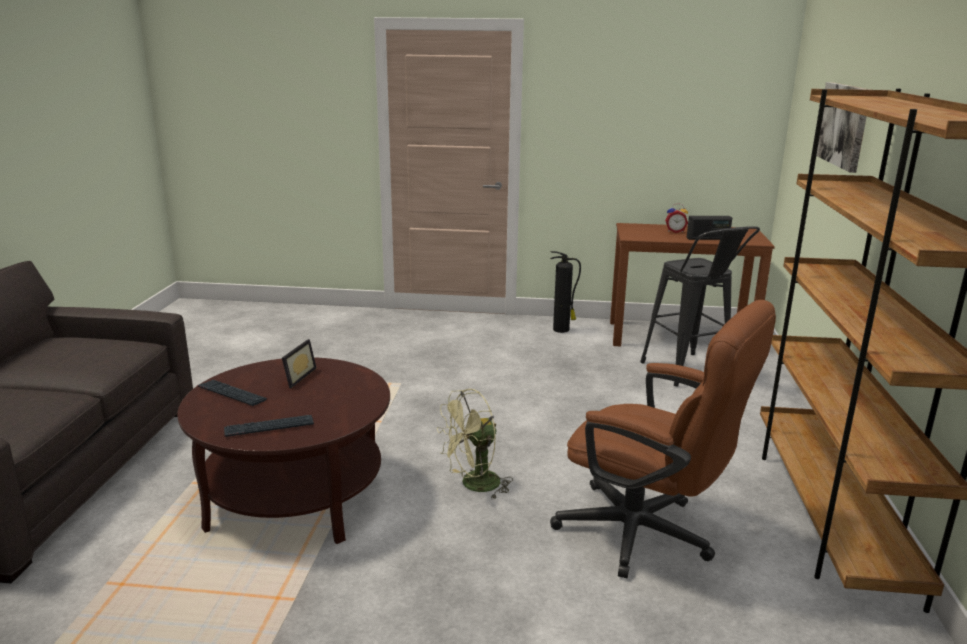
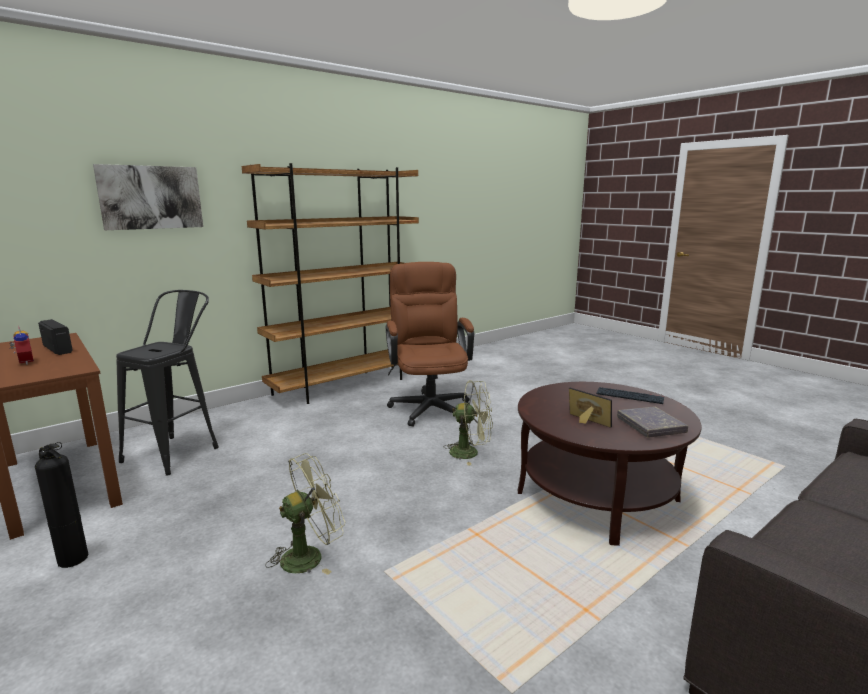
camera: 135 degrees left, 5 degrees down
keyboard [197,380,267,406] -> grey book [617,406,688,437]
picture frame [282,339,317,388] -> picture frame turned 75 degrees clockwise [569,388,612,428]
none -> green fan [265,453,345,575]

